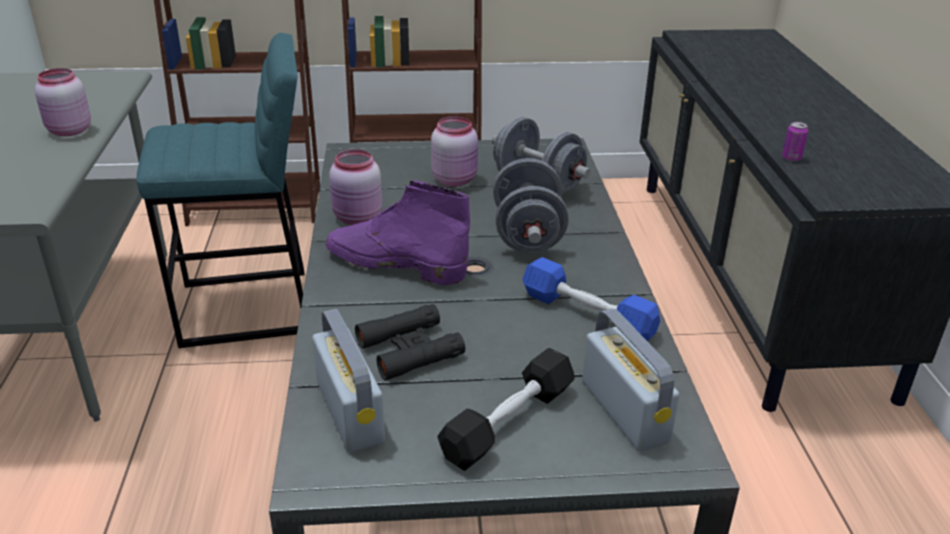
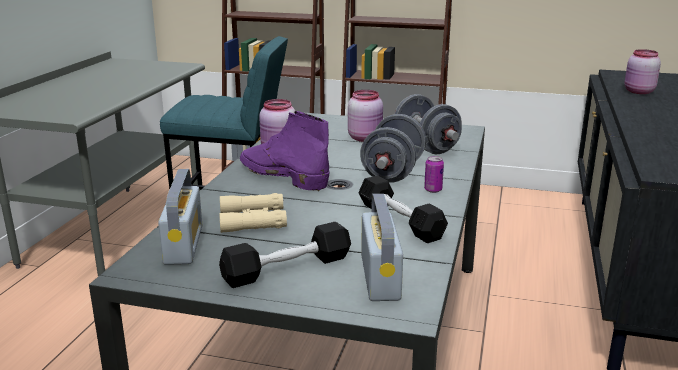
camera: 20 degrees right, 10 degrees down
pink jar [35,68,91,136] -> pink jar moved to [624,49,661,94]
black binoculars [355,304,465,381] -> beige binoculars [220,193,287,232]
blue dumbbell [522,257,660,341] -> black dumbbell [359,175,448,243]
can [782,122,808,162] -> can moved to [424,156,444,193]

